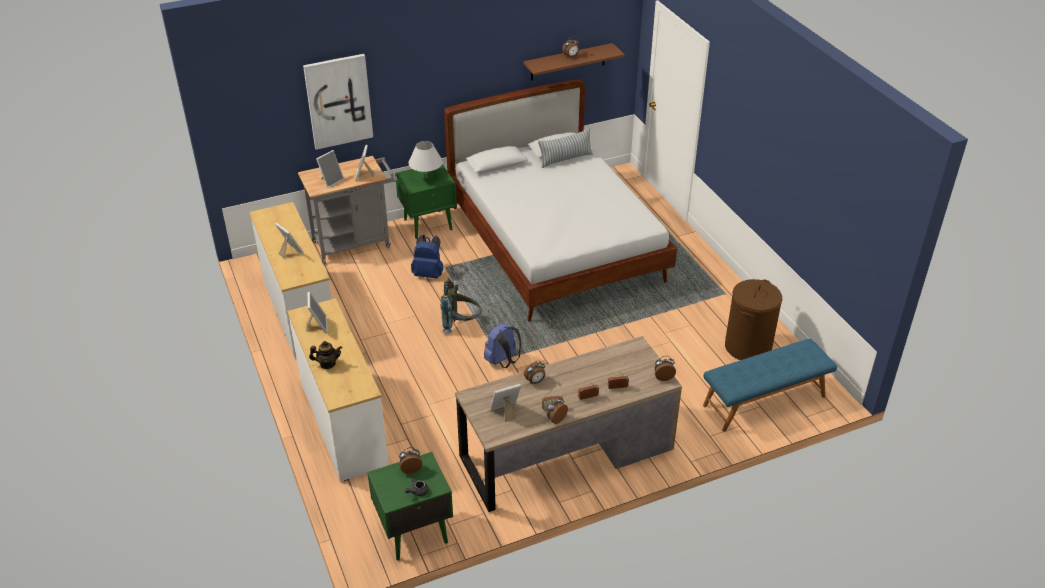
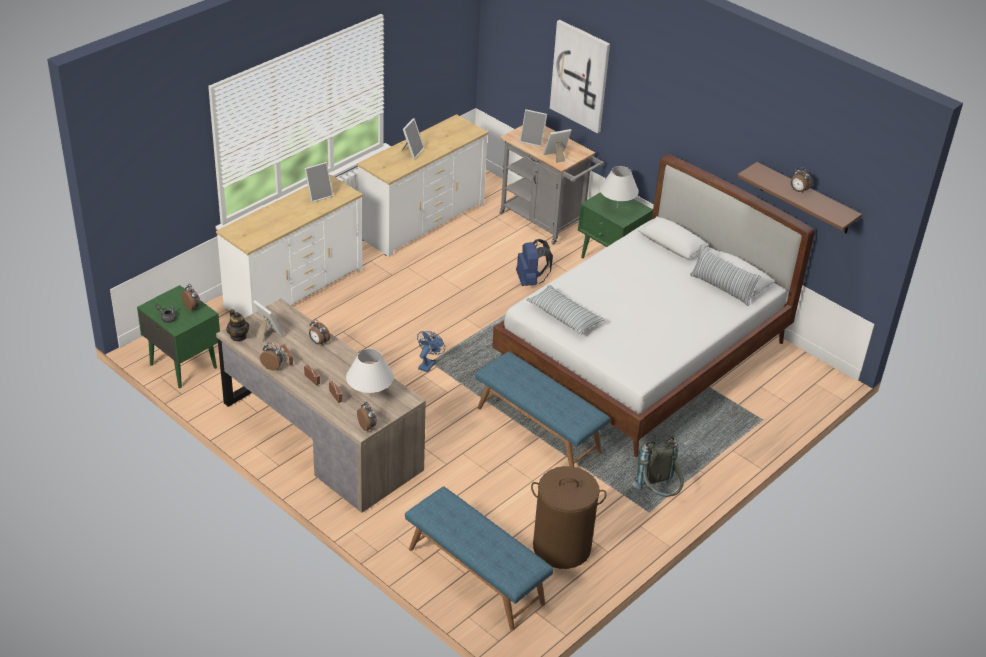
camera: 65 degrees right, 0 degrees up
teapot [309,341,342,369] -> teapot moved to [226,309,249,341]
grey backpack [441,278,481,333] -> grey backpack moved to [632,437,684,497]
blue backpack [484,323,521,368] -> blue fan [417,331,445,372]
none -> white table lamp [346,349,394,393]
none -> blue bench [475,351,610,467]
none -> pillow [526,285,605,335]

